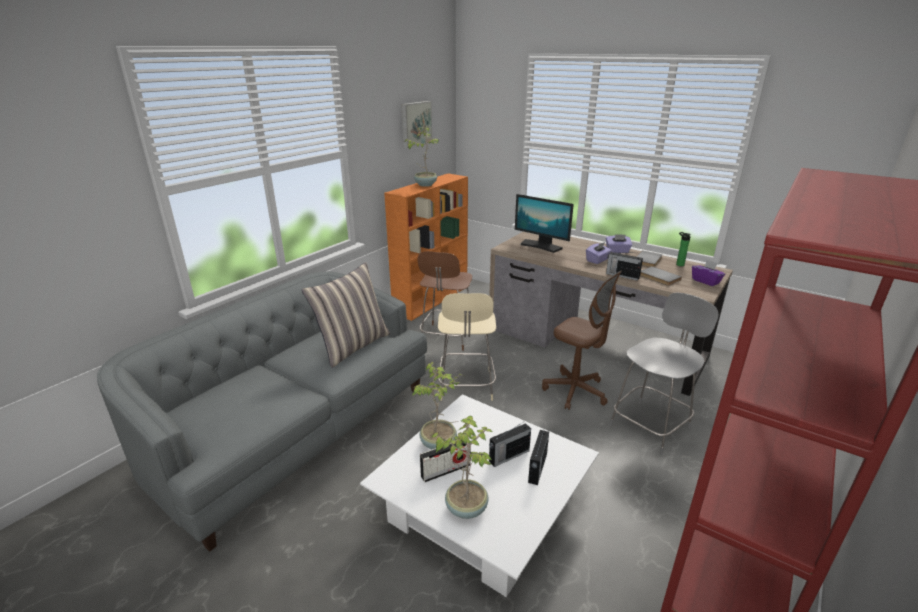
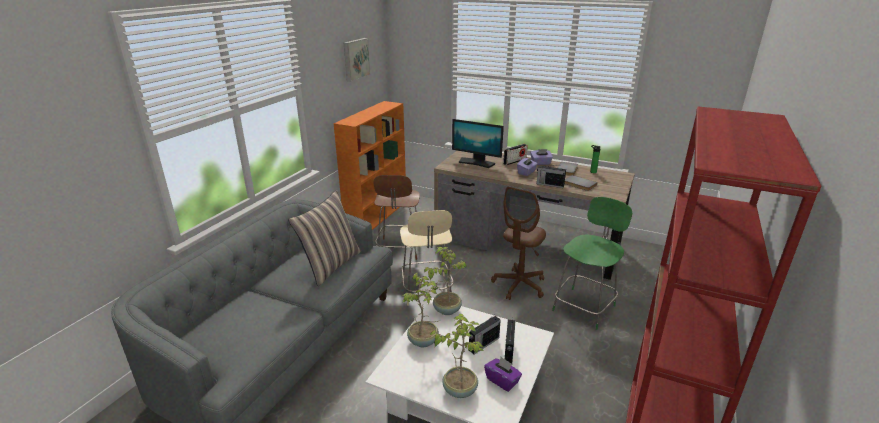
camera: 10 degrees left, 0 degrees up
potted plant [405,125,439,187] -> potted plant moved to [424,247,467,315]
radio [420,442,471,482] -> radio moved to [503,144,528,165]
brown office chair [542,271,622,410] -> brown office chair turned 90 degrees clockwise [491,187,546,300]
grey chair [609,292,719,455] -> green chair [552,197,632,330]
purple tissue box [692,260,725,286] -> purple tissue box moved to [484,357,522,392]

